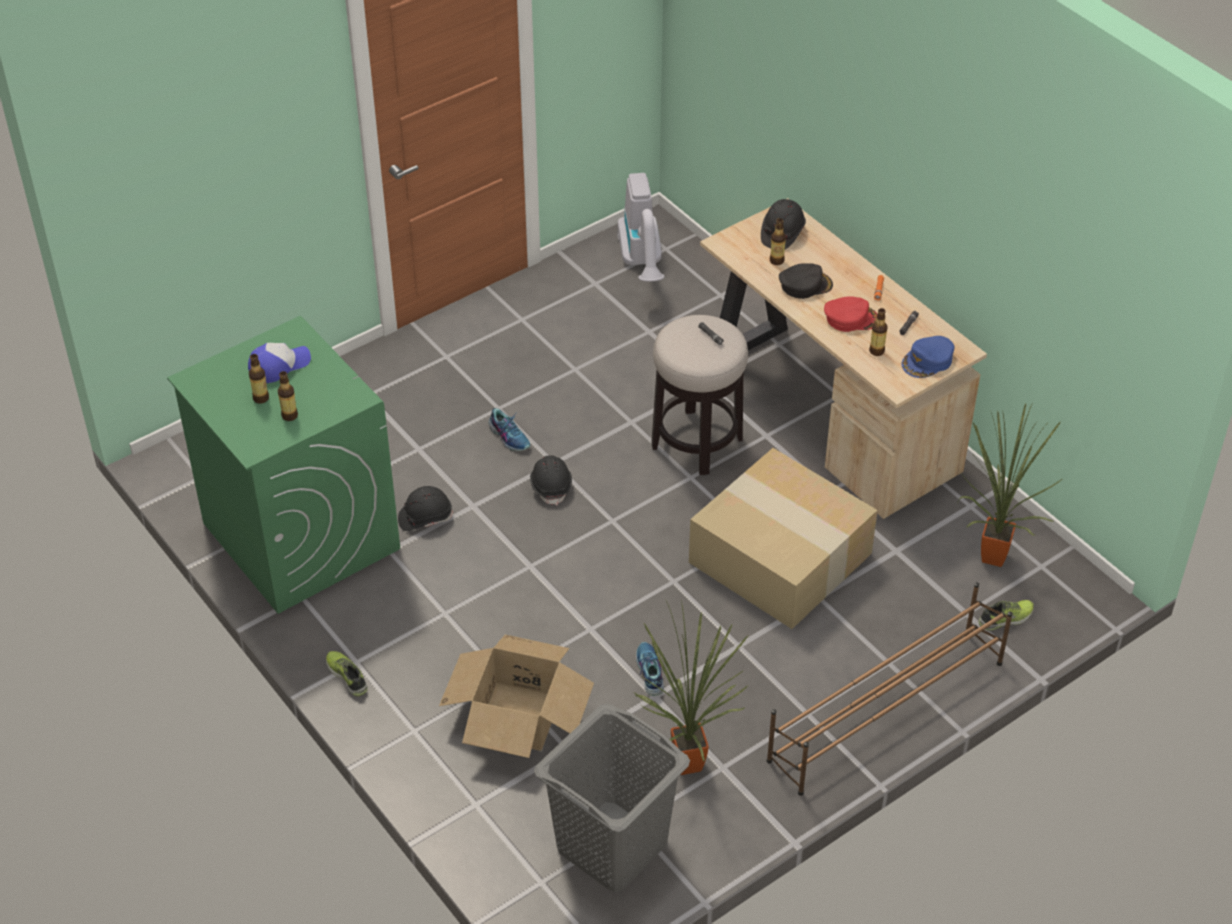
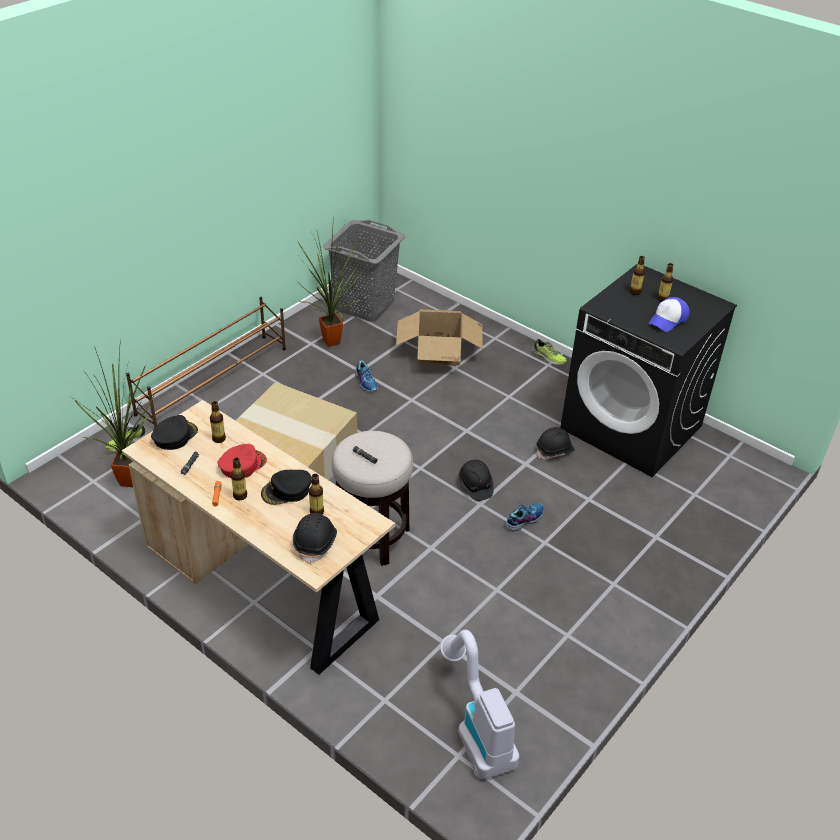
camera: 165 degrees right, 5 degrees down
green washing machine [167,316,400,614] -> black washing machine [560,263,737,477]
shoe [488,408,531,451] -> shoe turned 105 degrees clockwise [506,503,544,531]
red cap [824,296,878,332] -> red cap turned 150 degrees clockwise [217,444,267,478]
blue cap [902,336,955,378] -> black cap [151,415,198,450]
none -> bottle [231,457,247,500]

